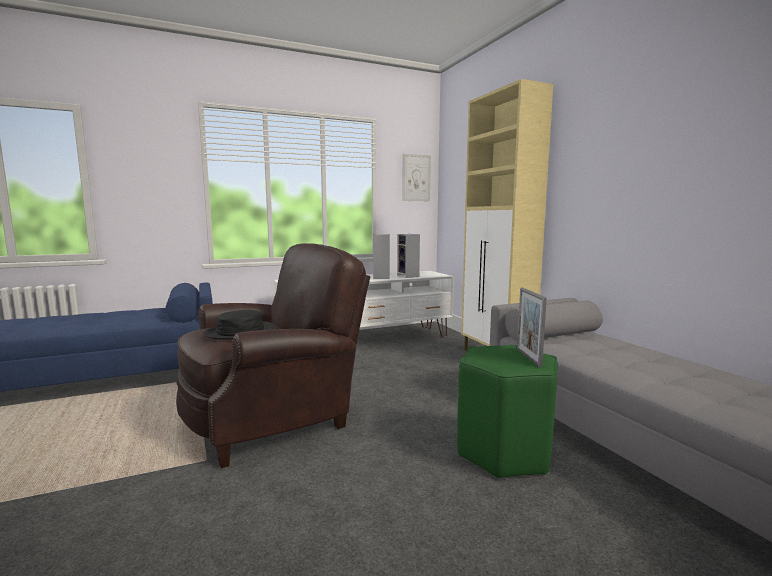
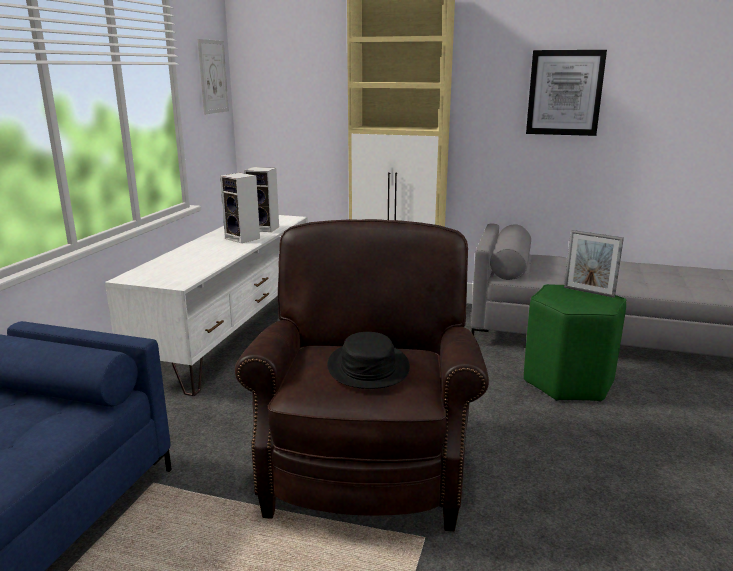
camera: 50 degrees left, 10 degrees up
none -> picture [526,50,607,136]

